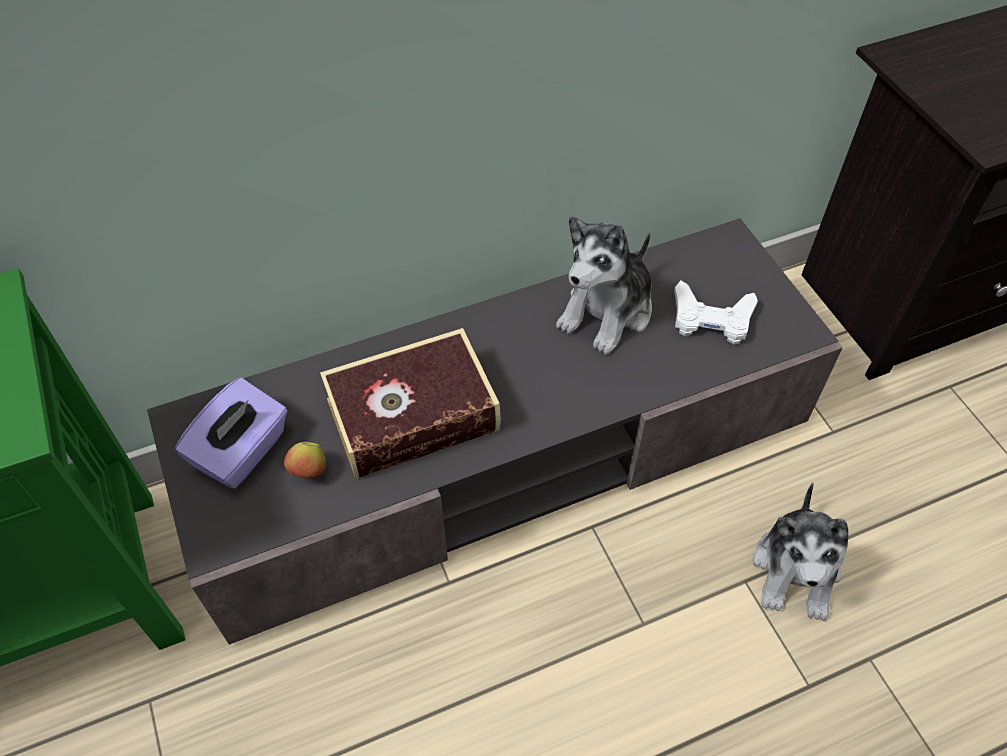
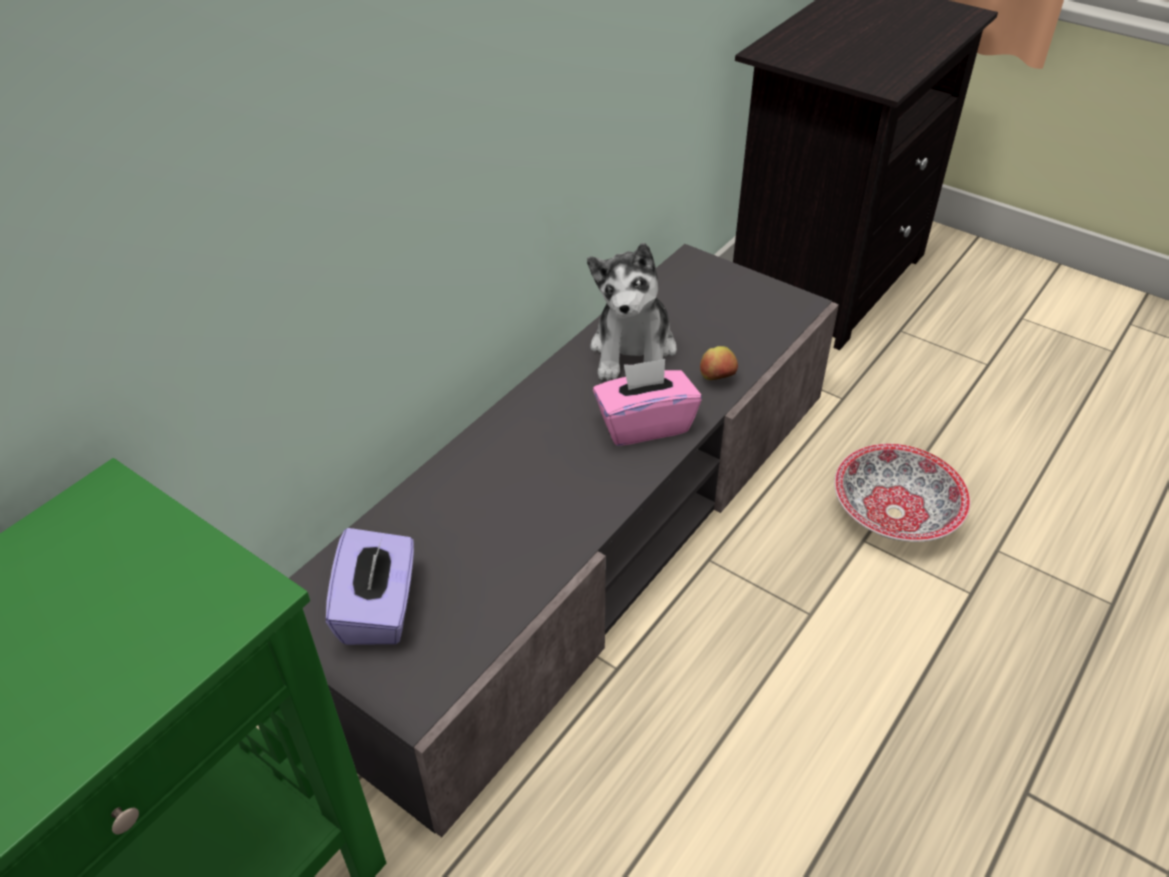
camera: 30 degrees left, 10 degrees down
apple [284,442,326,479] -> apple moved to [700,346,738,380]
book [320,328,501,479] -> none
white game controller [674,281,758,345] -> none
plush toy [753,483,848,621] -> bowl [834,443,970,542]
none -> pink tissue box [593,359,702,446]

